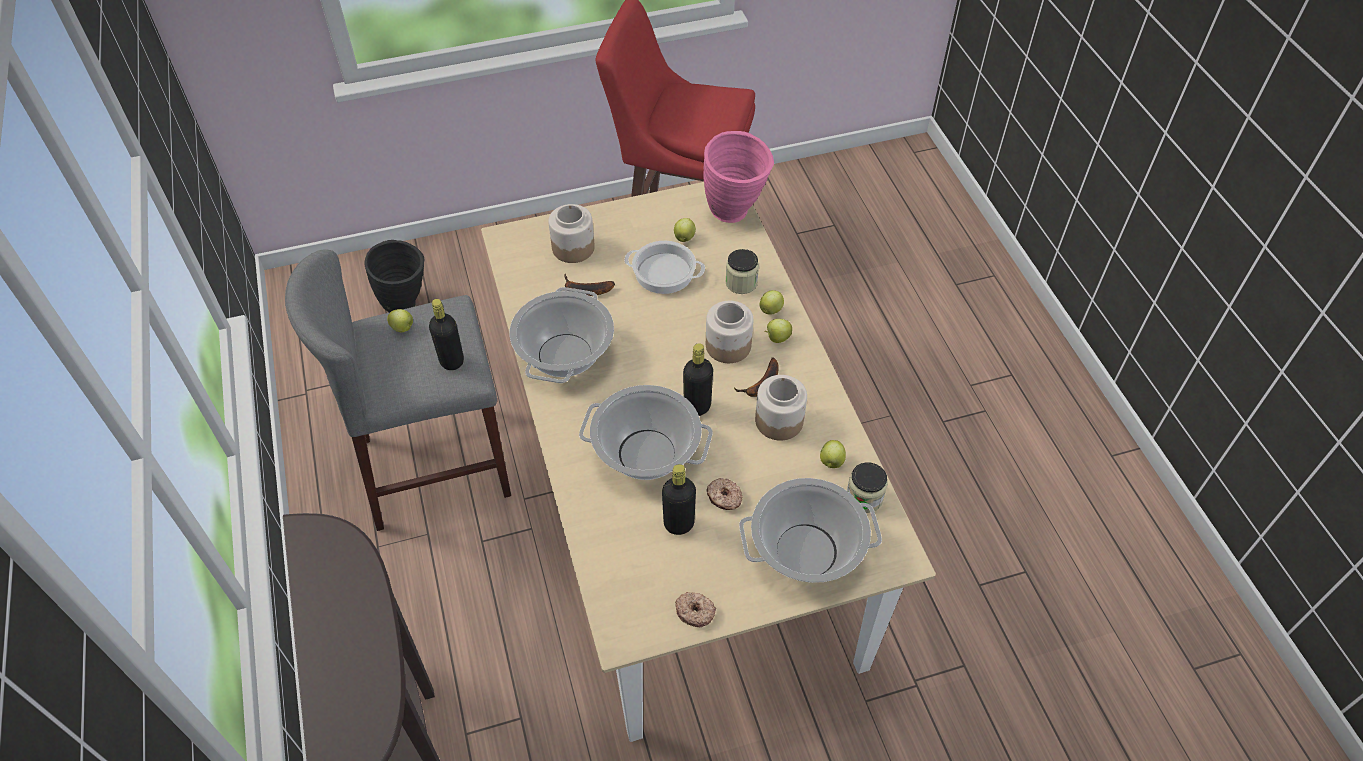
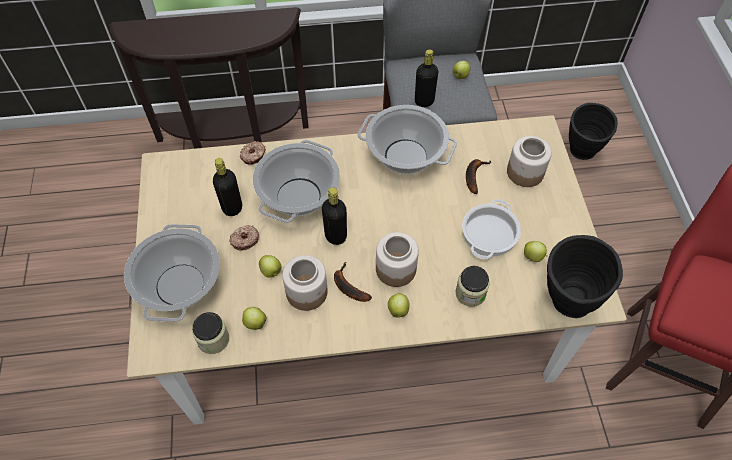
camera: 100 degrees right, 5 degrees up
donut [675,592,716,628] -> donut moved to [240,141,266,165]
pink vase [703,131,774,223] -> black vase [547,235,623,318]
apple [760,290,784,315] -> apple moved to [259,255,282,278]

